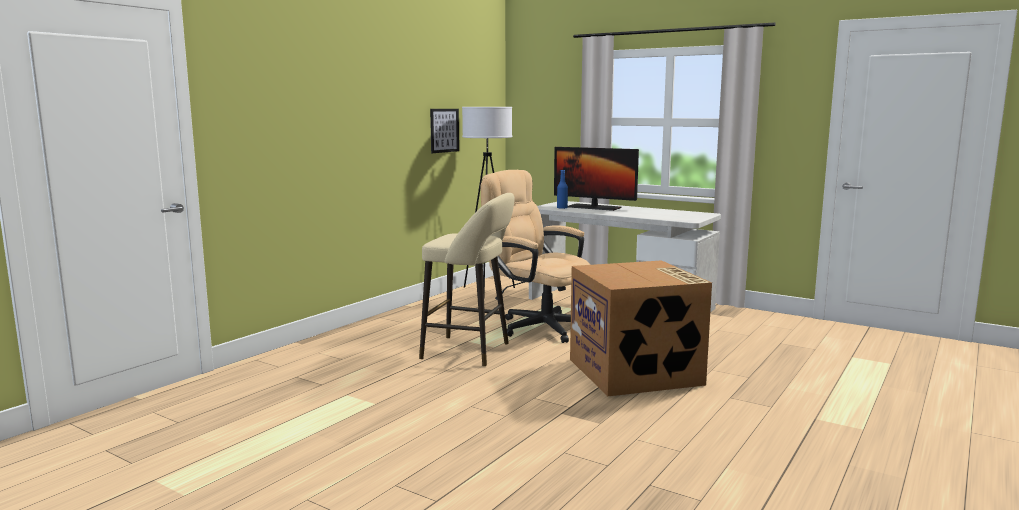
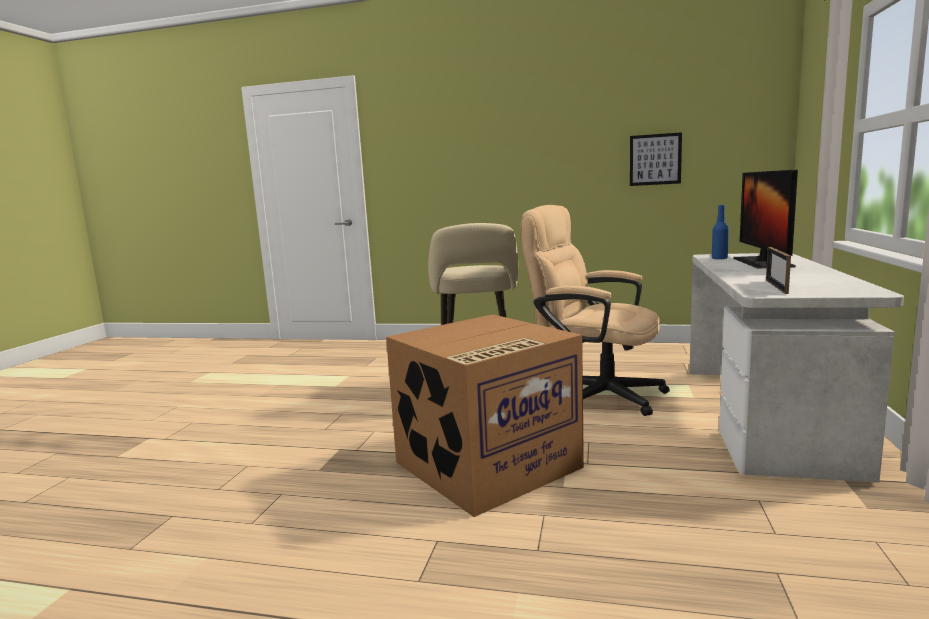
camera: 70 degrees right, 0 degrees up
white floor lamp [462,107,515,292] -> none
beige office chair [481,170,590,343] -> beige office chair turned 75 degrees counterclockwise [521,205,670,416]
none -> picture frame [766,247,791,294]

